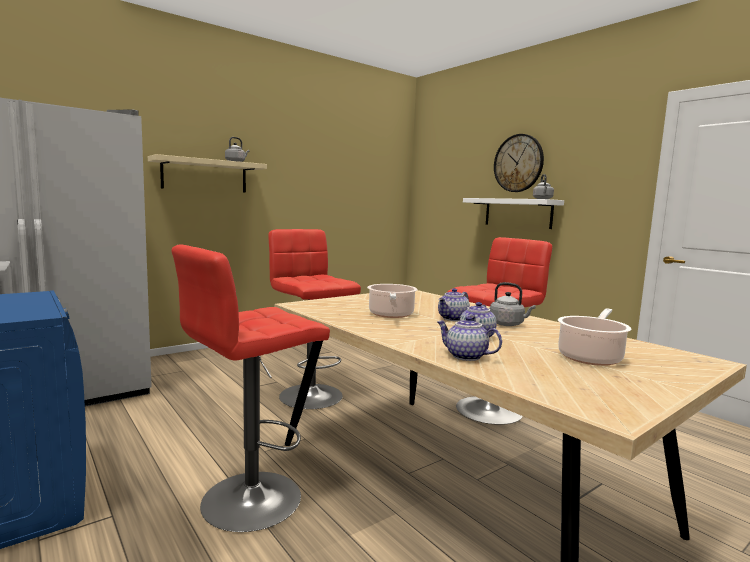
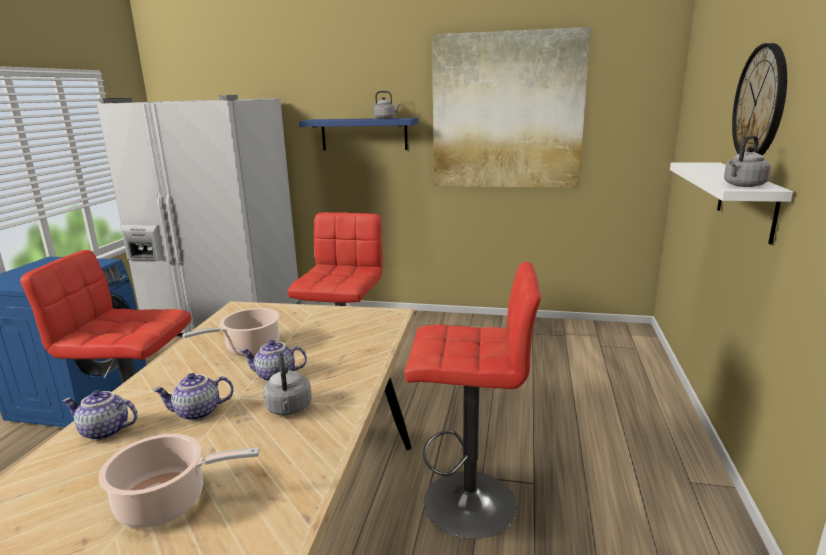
camera: 50 degrees right, 10 degrees up
beige shelf [148,154,267,192] -> blue shelf [298,118,418,150]
teapot [437,316,502,361] -> teapot turned 75 degrees counterclockwise [62,390,138,440]
none -> picture [432,27,591,188]

